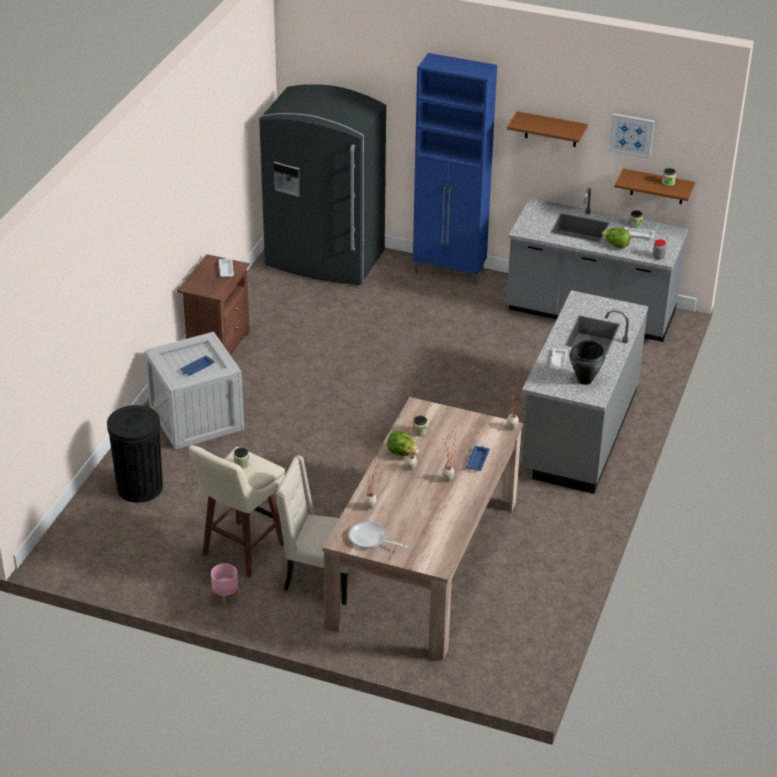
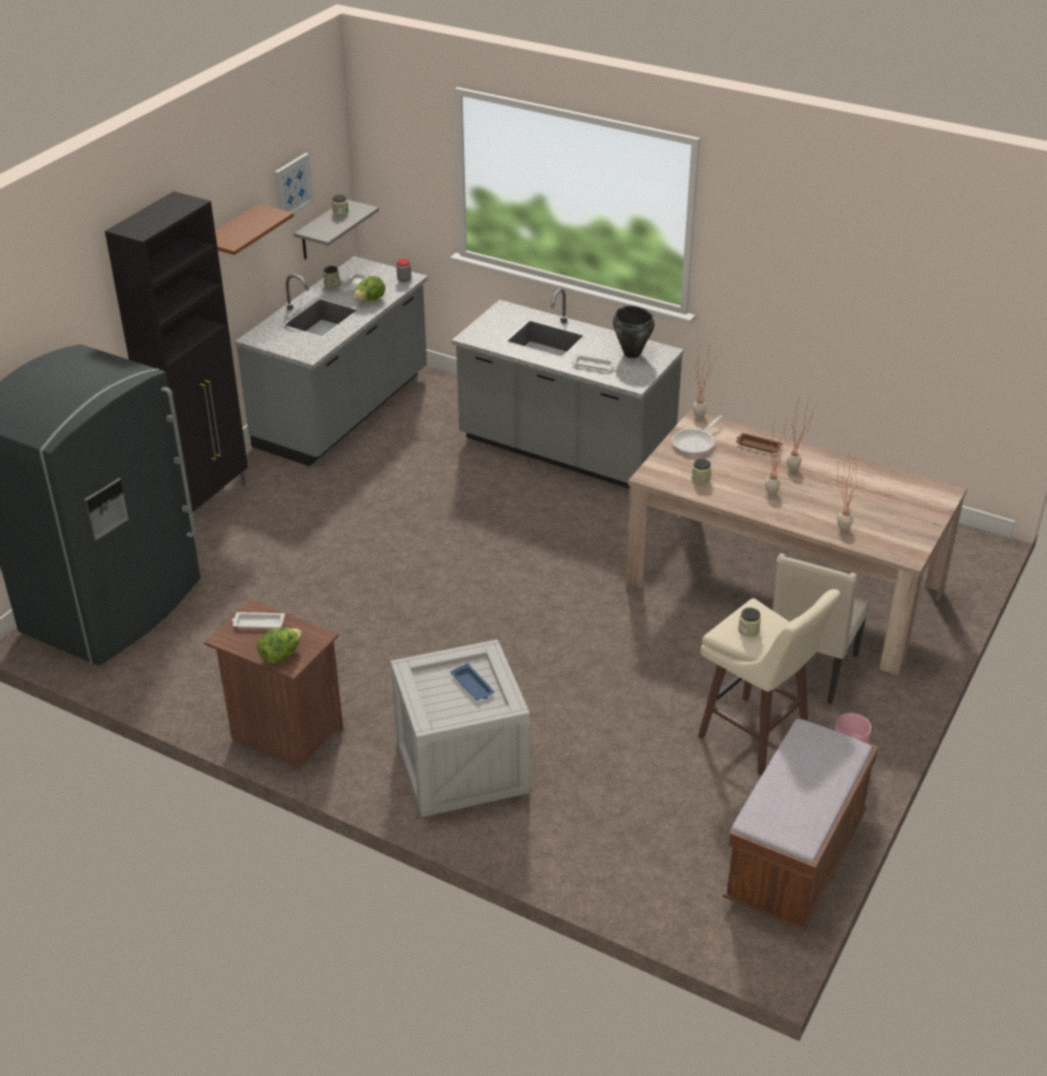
camera: 80 degrees left, 0 degrees up
black trash can [107,405,163,503] -> none
frying pan [348,521,408,548] -> frying pan moved to [672,415,723,455]
lettuce [387,431,419,456] -> lettuce moved to [257,628,302,663]
blue cabinet [413,53,497,286] -> black cabinet [105,191,248,512]
blue tray [466,446,490,471] -> brown tray [736,433,782,453]
brown shelf [615,169,695,204] -> grey shelf [294,200,379,259]
none -> brown bench [723,718,879,931]

